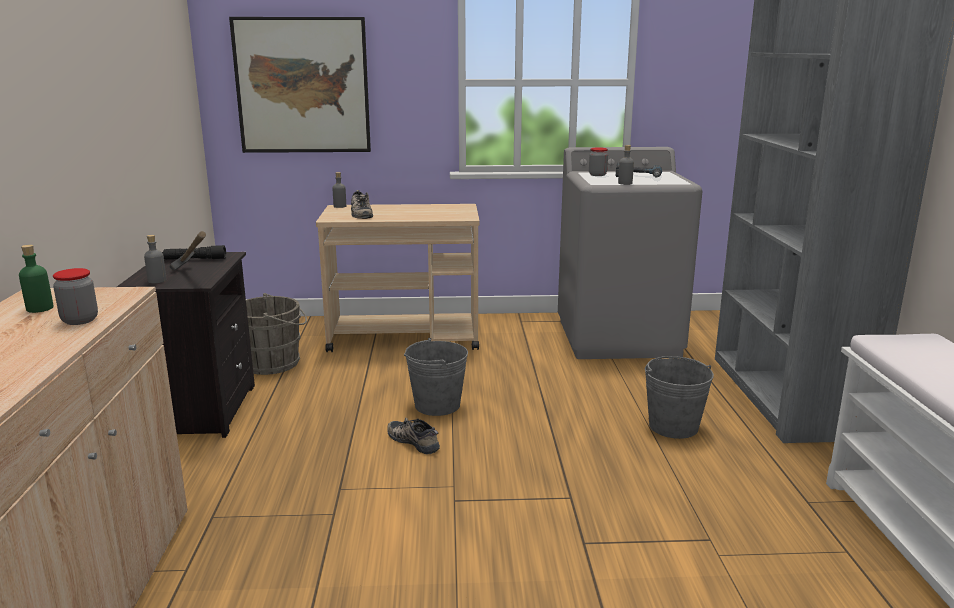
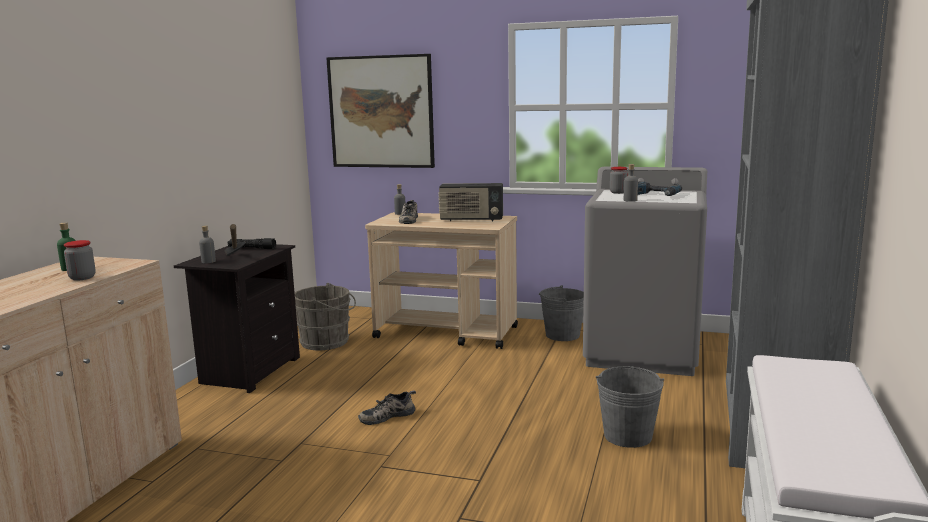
camera: 20 degrees right, 5 degrees down
shoe [387,418,440,454] -> shoe turned 90 degrees counterclockwise [358,391,416,425]
grey bucket [404,338,468,416] -> grey bucket moved to [539,285,584,341]
none -> radio [438,183,503,221]

